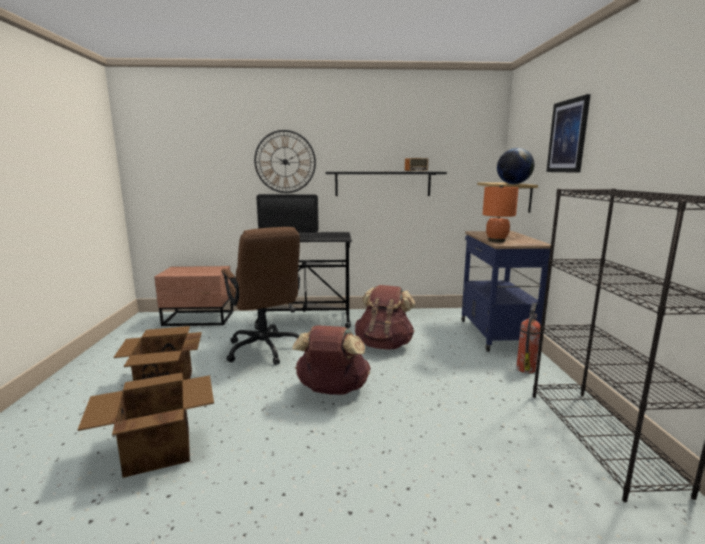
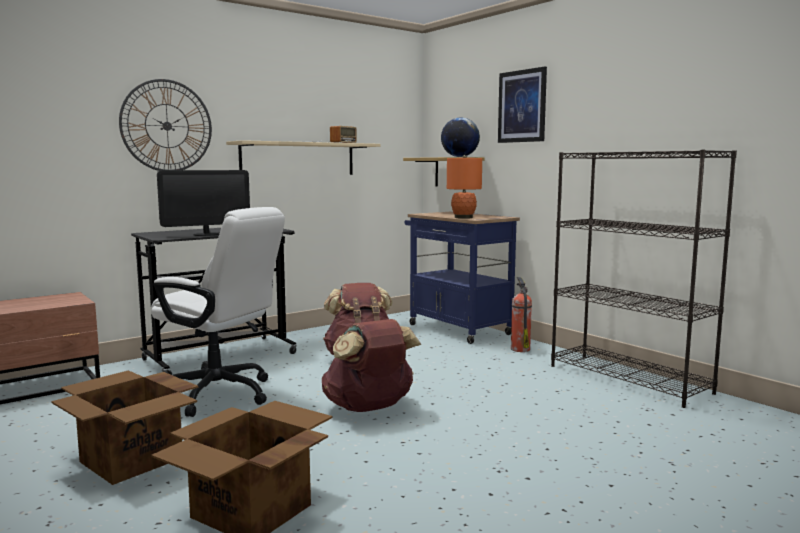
camera: 35 degrees left, 5 degrees down
brown office chair [221,227,300,365] -> white office chair [151,207,285,417]
black shelf [326,172,447,196] -> beige shelf [226,140,381,175]

